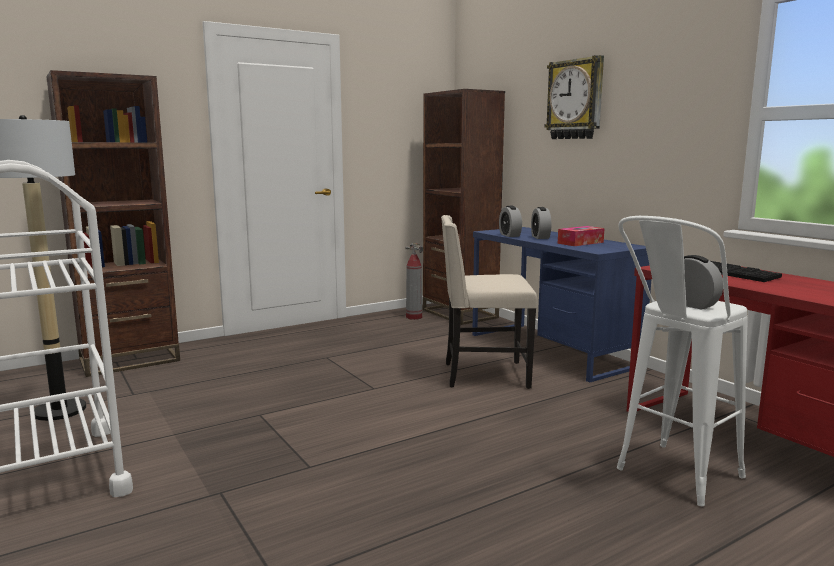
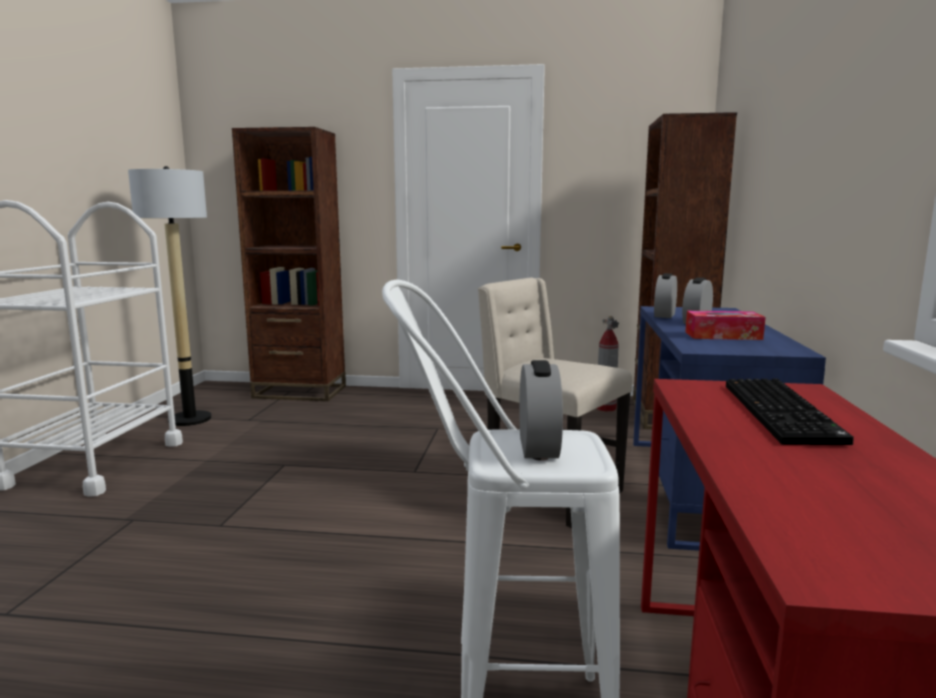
camera: 40 degrees right, 0 degrees up
wall clock [545,55,604,139] -> none

